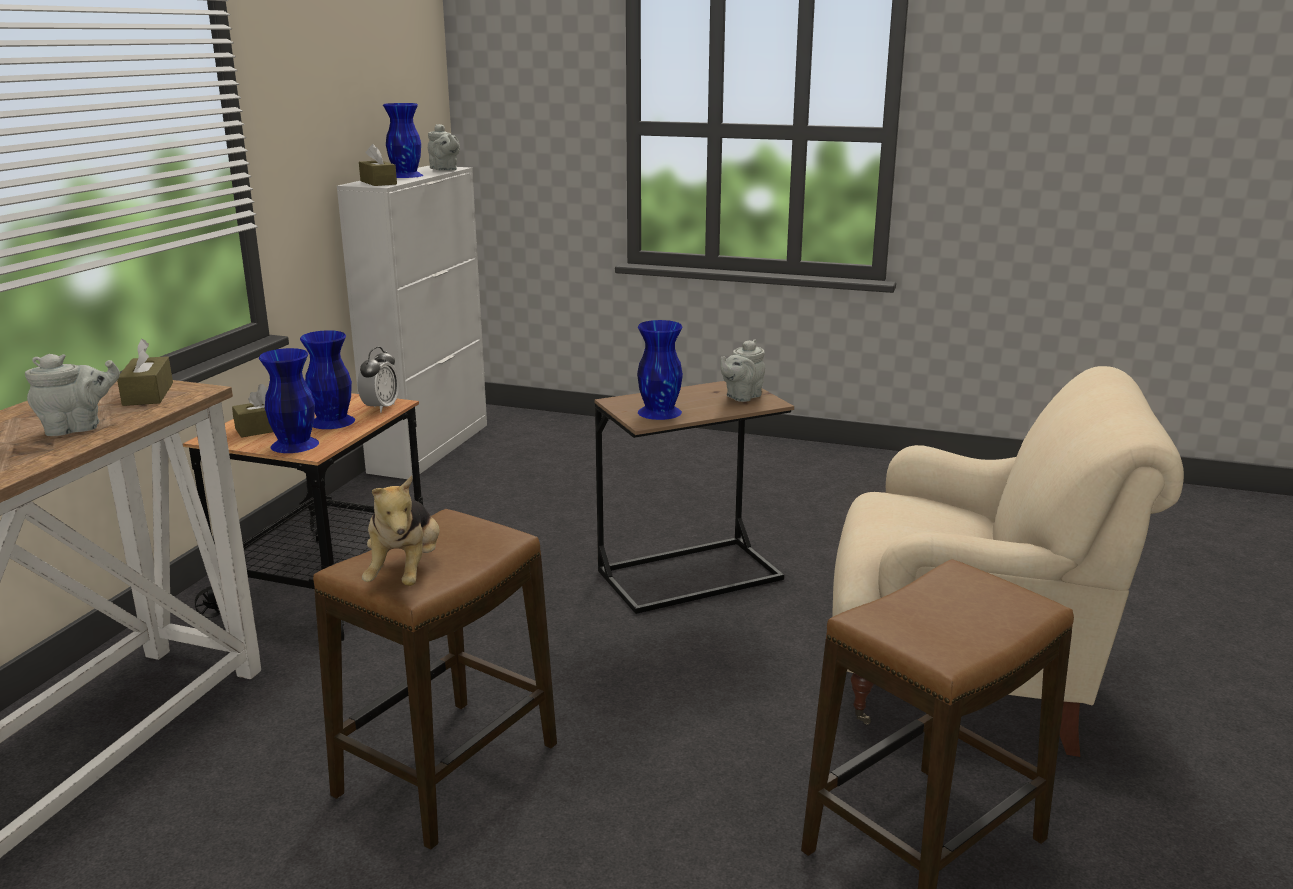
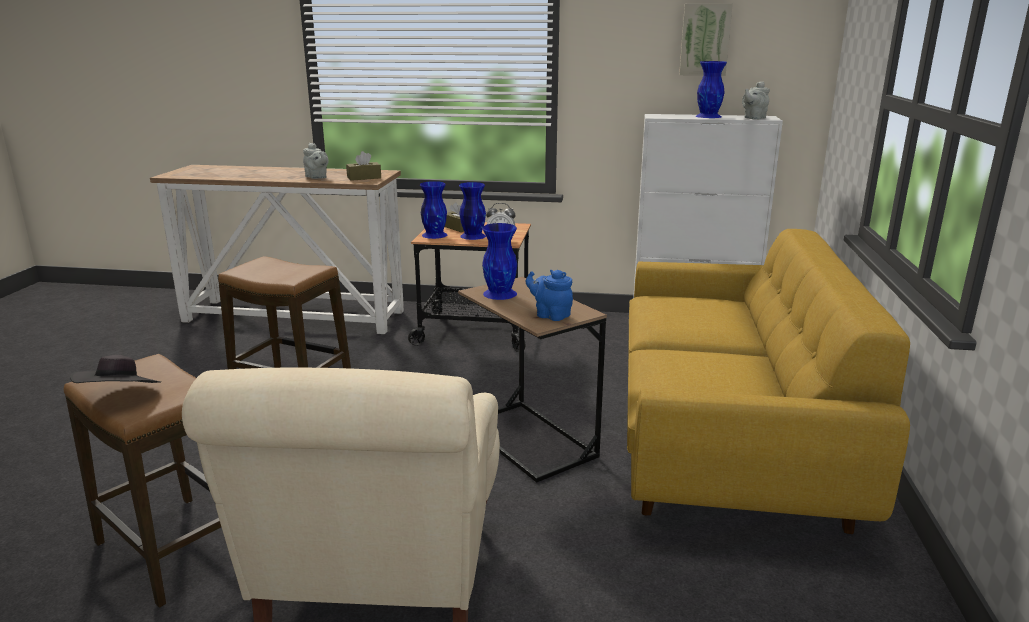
camera: 80 degrees right, 0 degrees up
brown tissue box [359,144,397,186] -> none
plush toy [362,476,440,586] -> none
grey teapot [720,339,765,402] -> blue teapot [526,270,573,321]
none -> black hat [70,355,161,383]
none -> yellow sofa [627,229,910,534]
none -> picture [679,3,733,76]

